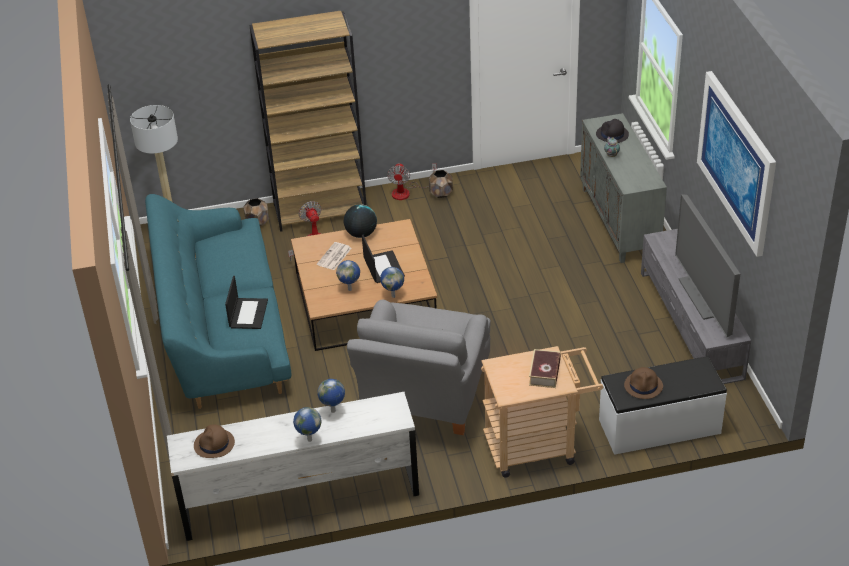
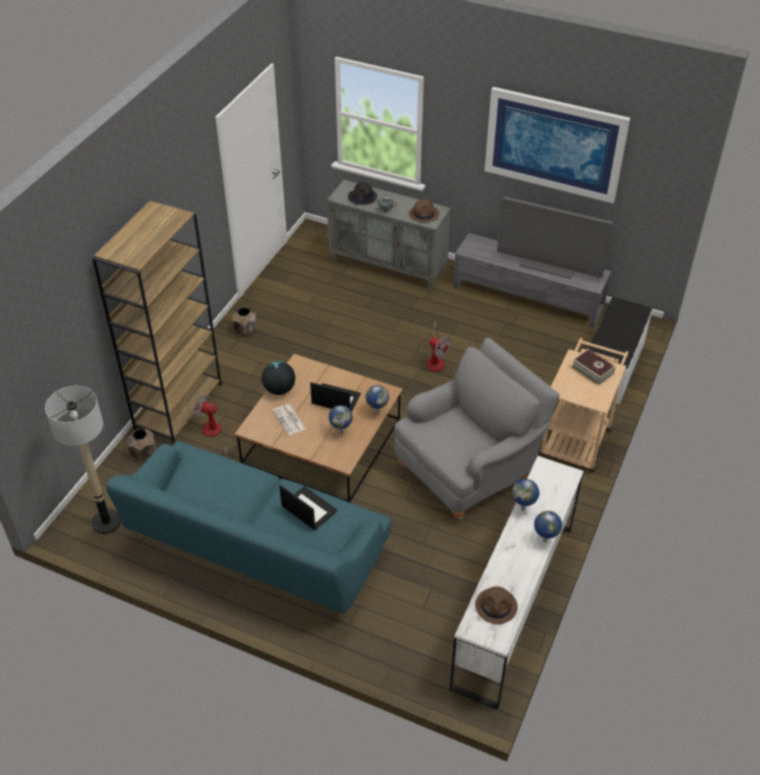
camera: 55 degrees left, 5 degrees up
grey armchair [347,300,491,435] -> grey armchair turned 90 degrees counterclockwise [394,338,560,520]
fan [387,163,437,200] -> fan moved to [425,321,451,372]
brown hat [624,367,663,399] -> brown hat moved to [409,199,439,223]

